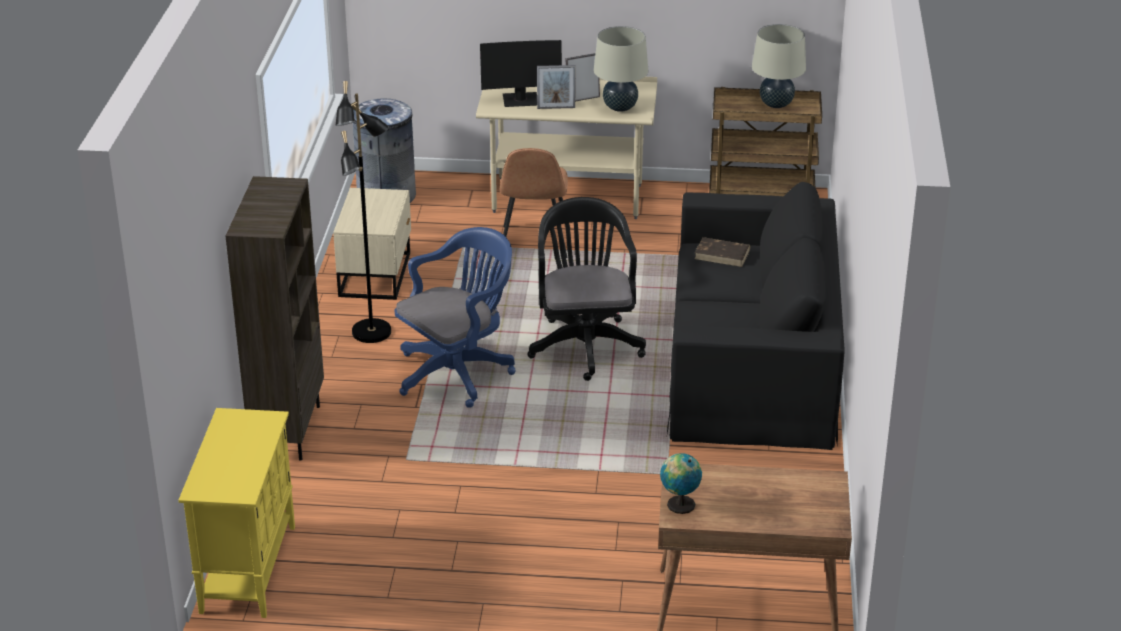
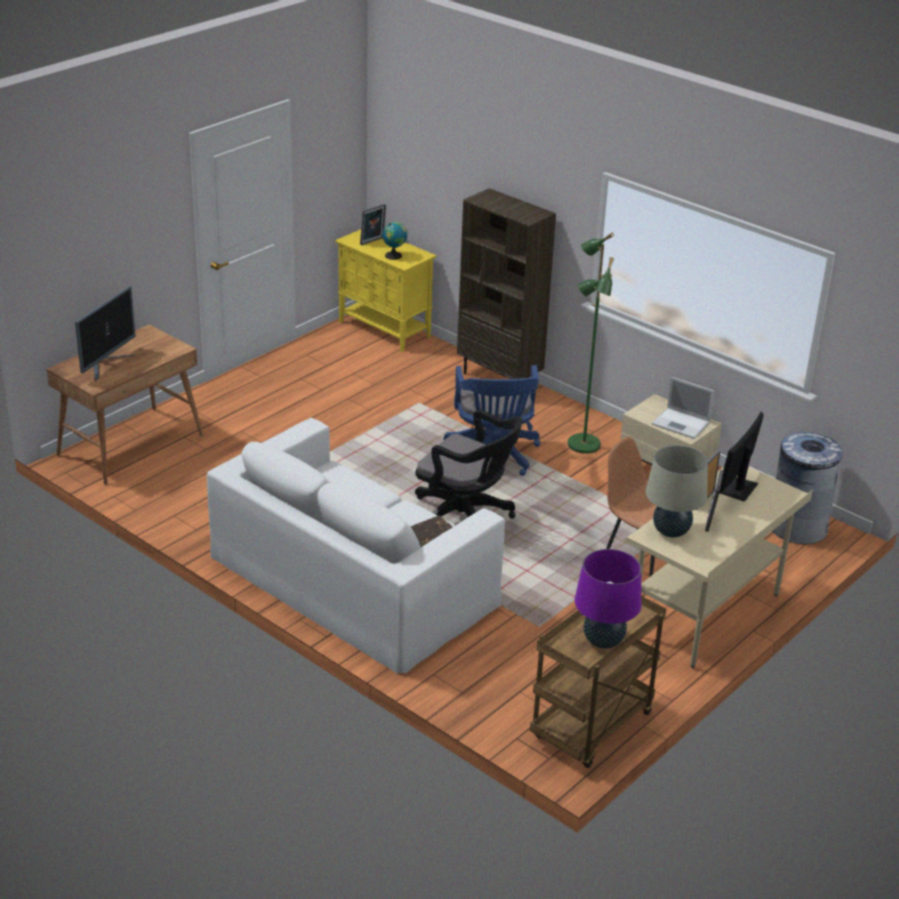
camera: 125 degrees right, 0 degrees up
black floor lamp [336,81,391,343] -> green floor lamp [568,233,614,454]
globe [660,453,702,514] -> globe moved to [382,222,407,260]
black sofa [667,182,845,450] -> white sofa [207,418,505,674]
beige table lamp [752,24,806,108] -> purple table lamp [575,549,641,648]
none -> monitor [75,286,136,381]
none -> picture frame [360,204,386,245]
none -> laptop [652,377,715,439]

